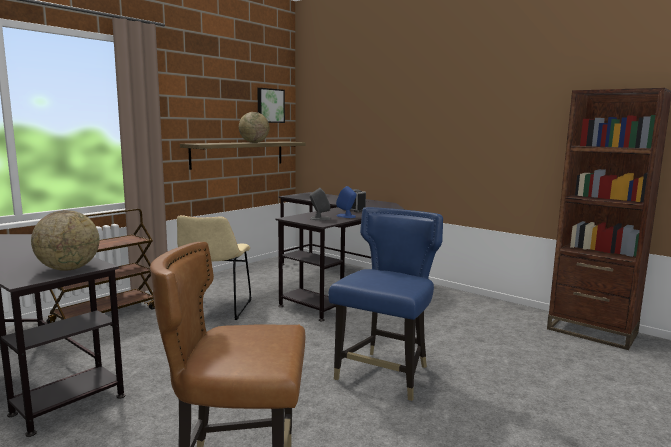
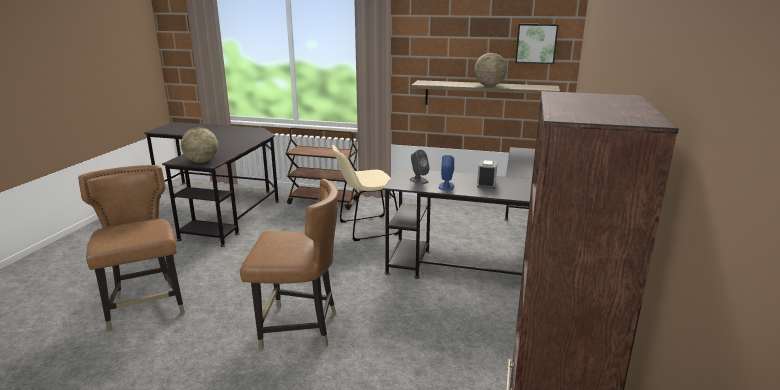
camera: 65 degrees right, 10 degrees up
blue chair [328,207,443,401] -> brown chair [240,179,338,350]

